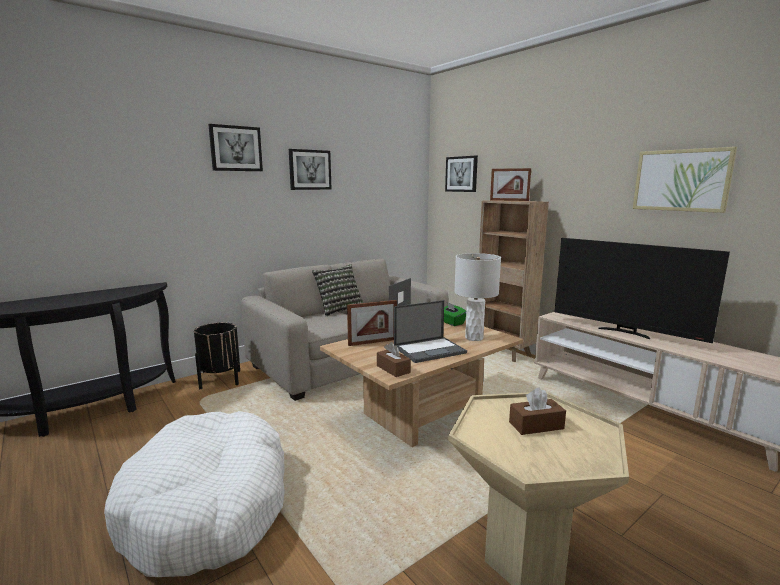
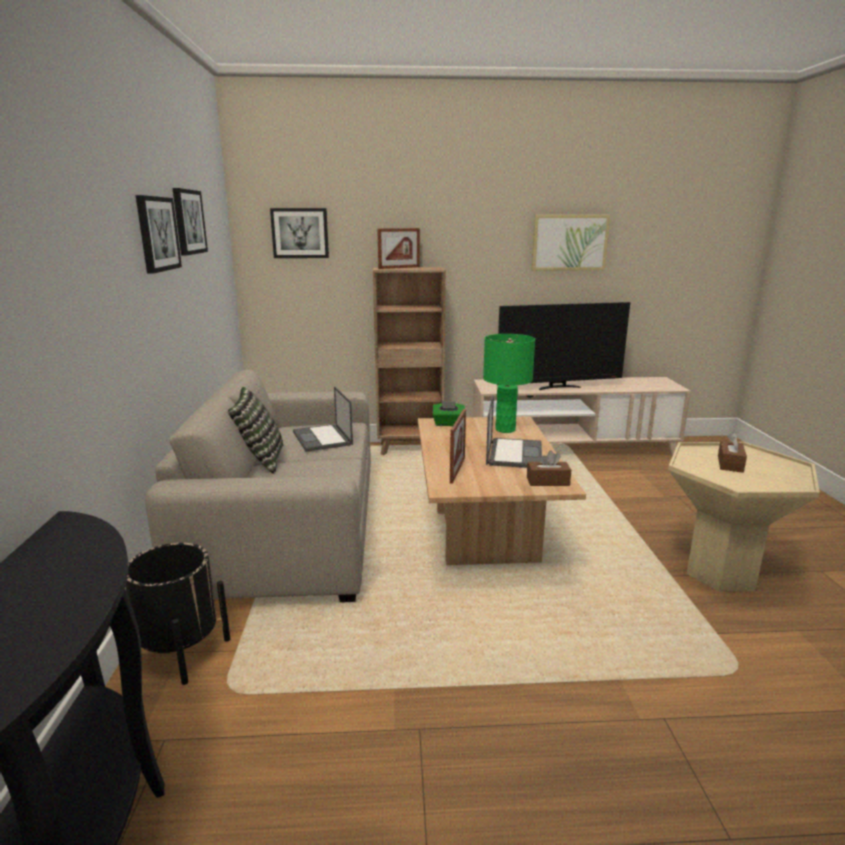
camera: 55 degrees left, 5 degrees up
white dog bed [104,411,285,577] -> none
picture [208,124,263,171] -> picture moved to [172,188,208,256]
white table lamp [454,253,501,341] -> green table lamp [483,334,535,433]

